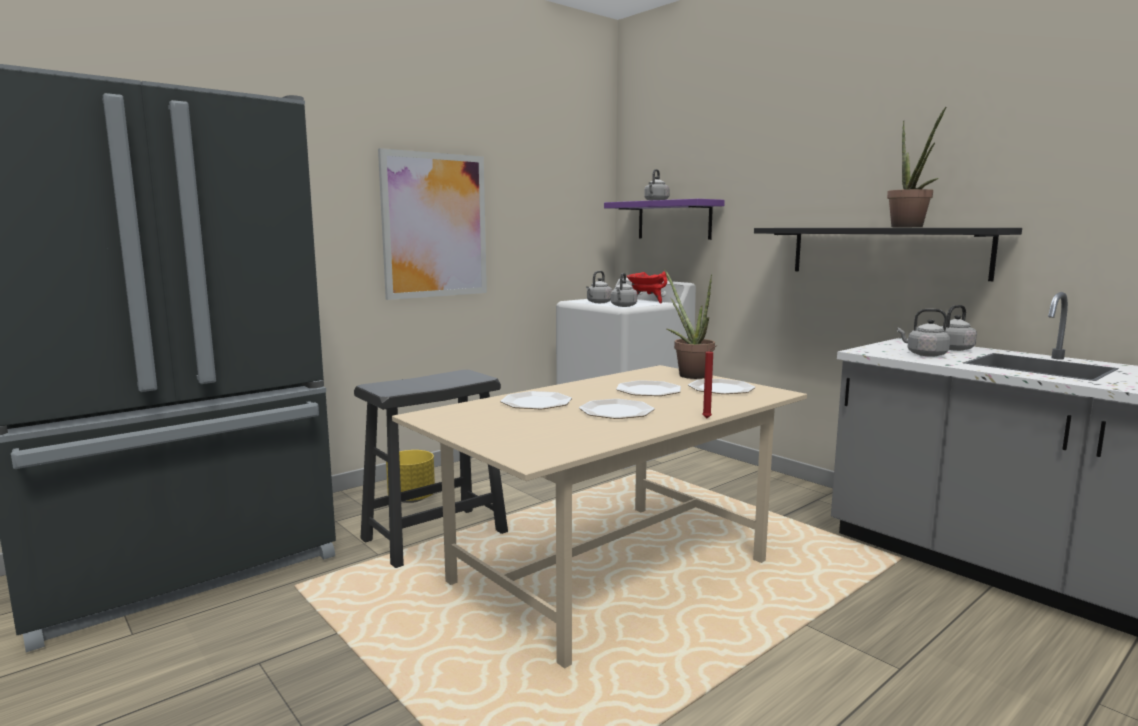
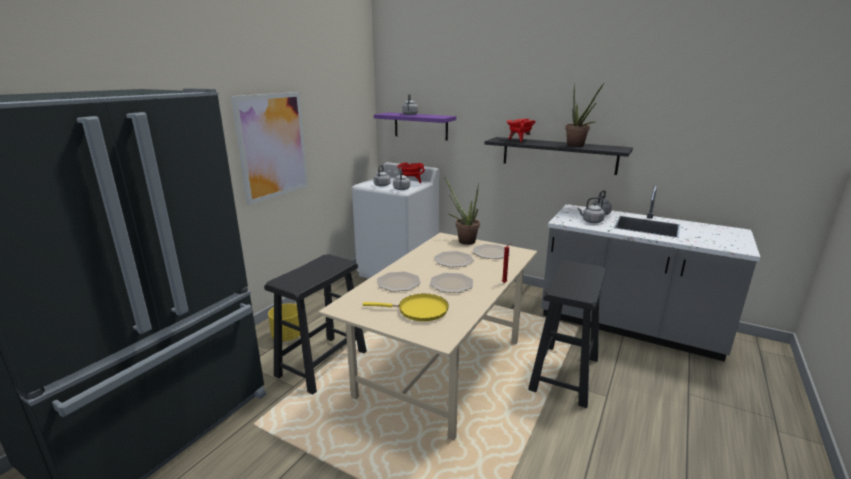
camera: 20 degrees left, 10 degrees up
none -> yellow frying pan [363,294,449,321]
none -> red cooking pot [506,118,536,143]
none -> black stool [528,260,606,408]

